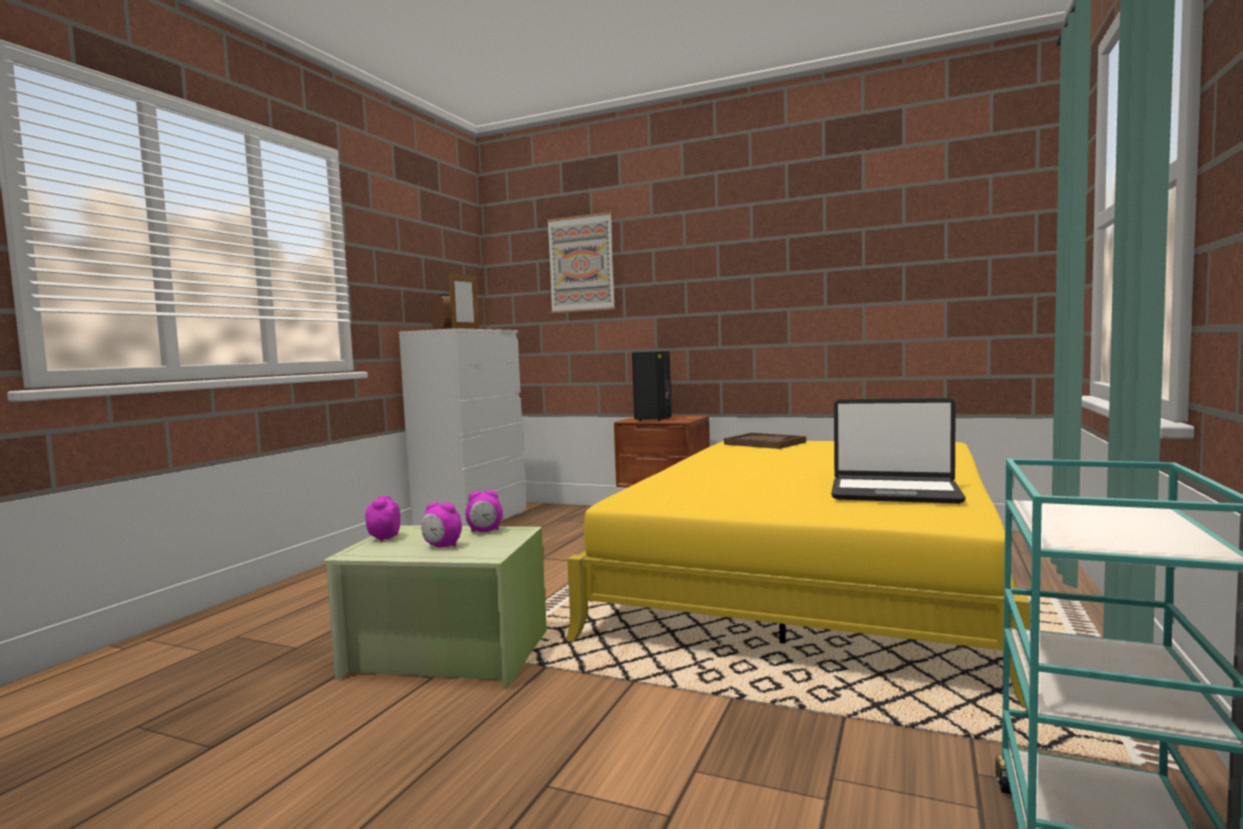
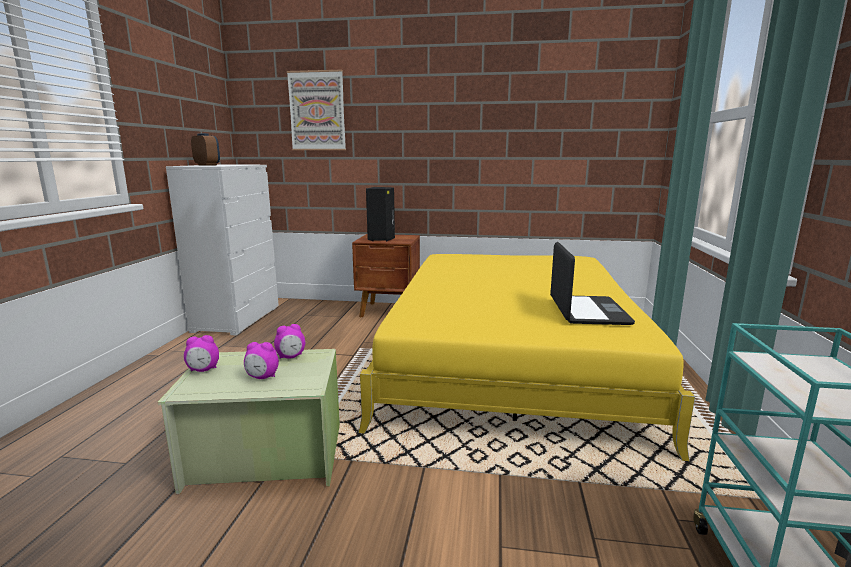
camera: 15 degrees left, 10 degrees up
alarm clock [365,495,400,541] -> alarm clock turned 90 degrees counterclockwise [184,335,219,372]
picture frame [449,273,479,329] -> none
brown tray [724,433,806,449] -> none
laptop [831,398,966,504] -> laptop turned 90 degrees counterclockwise [550,242,635,325]

